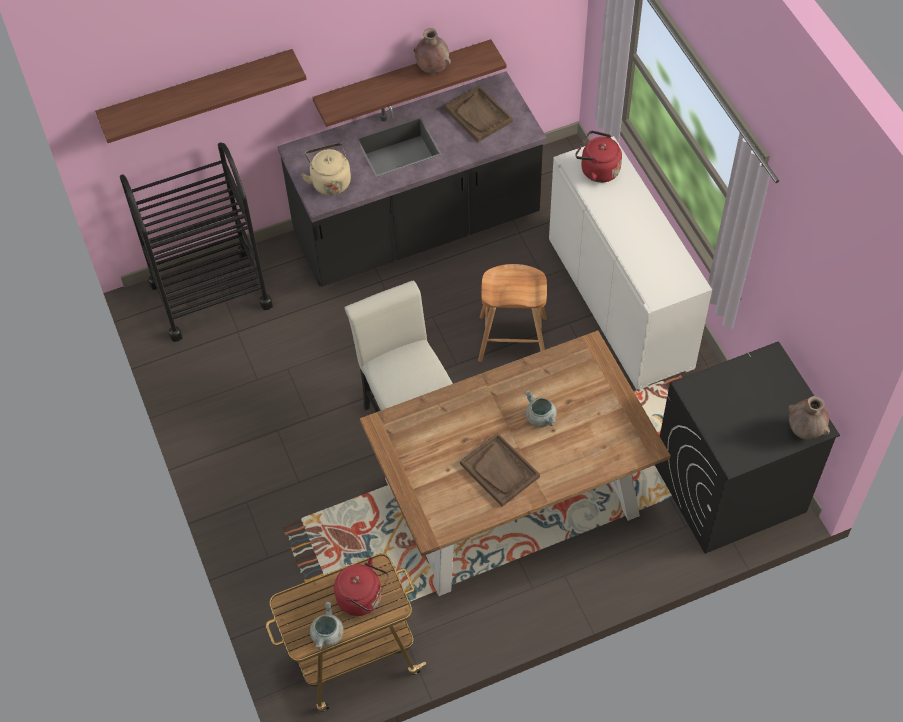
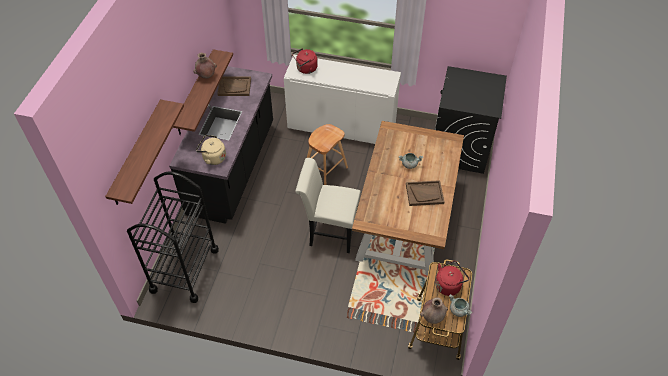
camera: 55 degrees left, 5 degrees down
brown vase [788,396,830,440] -> brown vase moved to [420,297,448,324]

